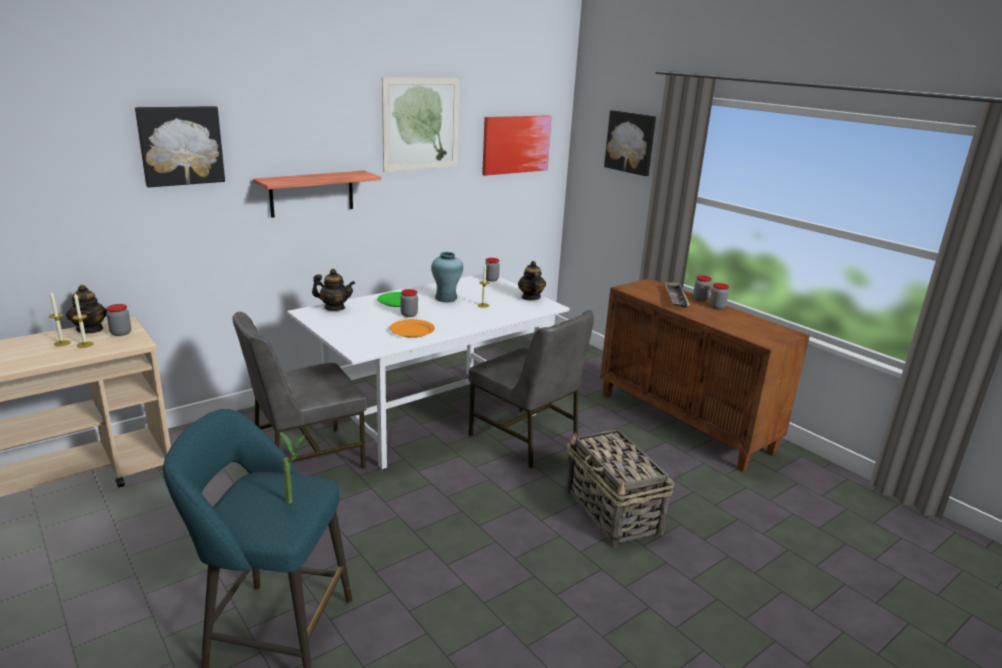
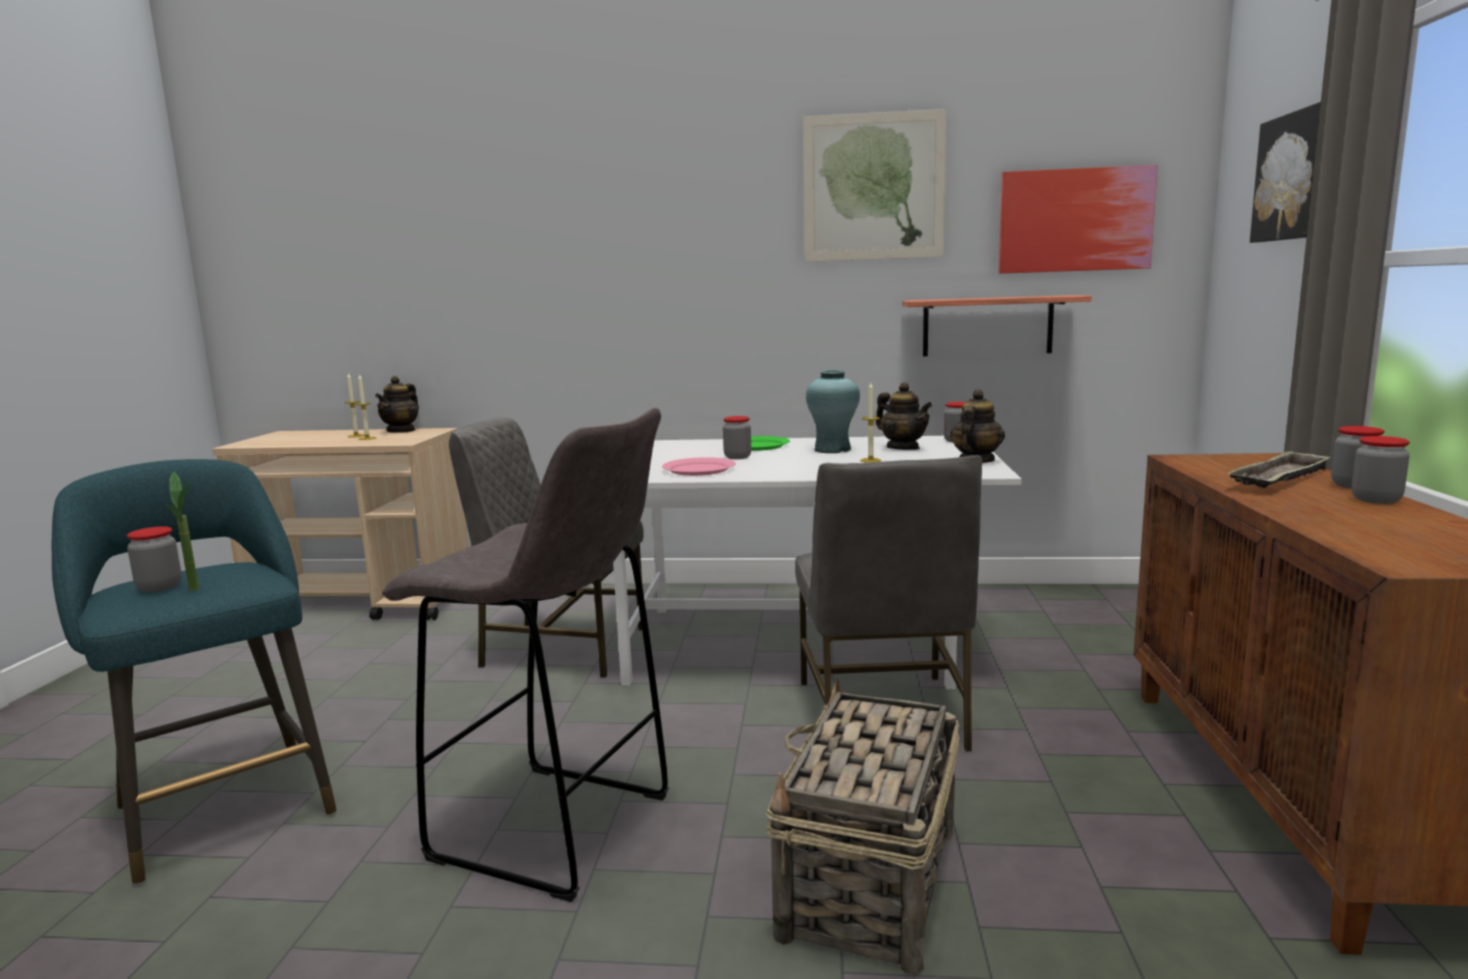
camera: 45 degrees right, 10 degrees down
jar [106,304,131,336] -> jar moved to [127,526,182,592]
picture [135,106,225,187] -> none
shelf [253,171,381,218] -> shelf moved to [902,295,1092,356]
teapot [312,269,355,311] -> teapot moved to [876,382,932,450]
orange plate [390,319,435,338] -> pink plate [662,457,736,476]
none -> grey stool [382,408,669,902]

